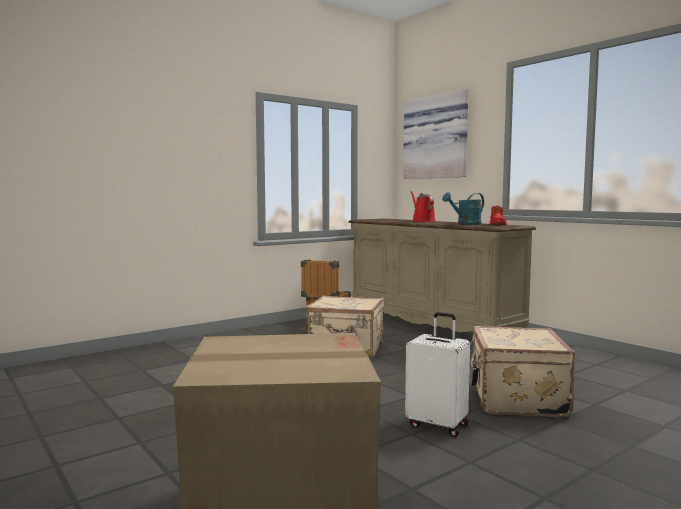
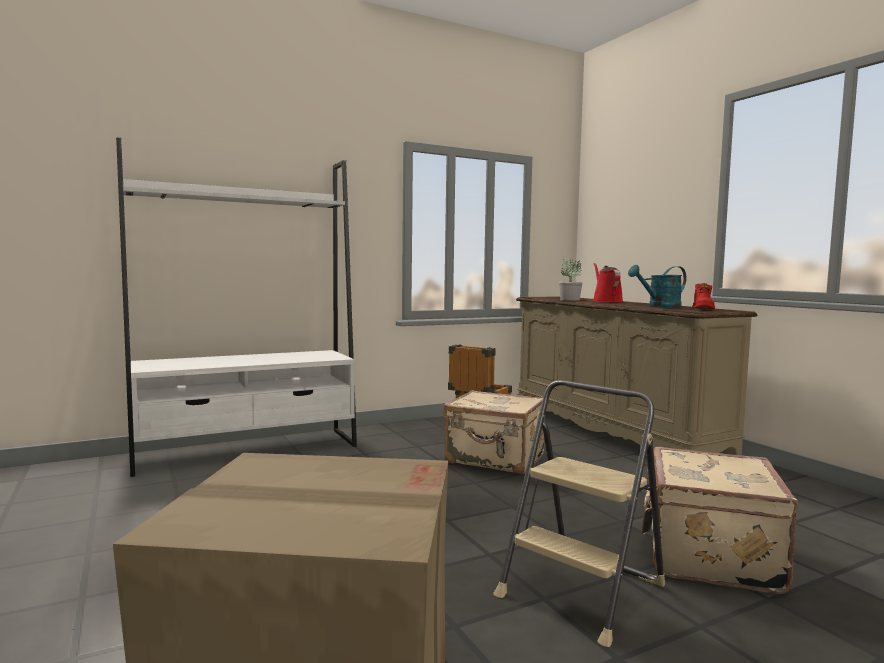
camera: 10 degrees right, 0 degrees up
picture [403,89,468,179] -> none
white suitcase [405,312,470,437] -> beige step ladder [493,380,665,647]
none -> white bookcase [116,137,357,477]
none -> potted plant [559,259,582,301]

